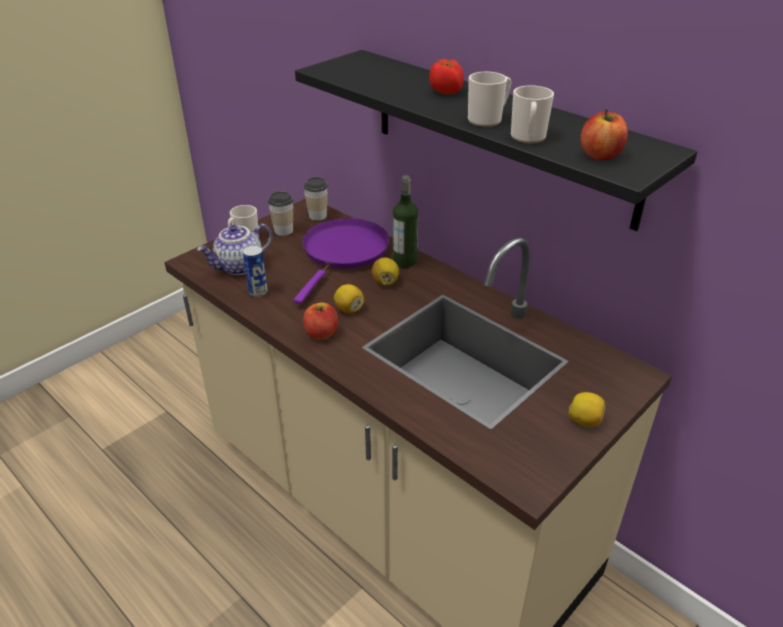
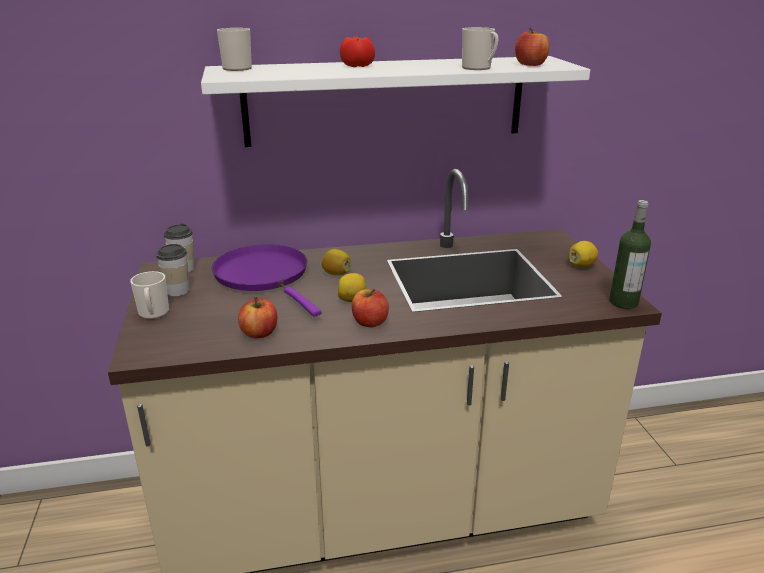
camera: 55 degrees left, 10 degrees down
teapot [197,224,273,275] -> none
can [243,245,268,297] -> apple [238,297,277,338]
black shelf [295,50,697,231] -> white shelf [201,56,590,147]
bottle [393,175,418,268] -> bottle moved to [609,200,651,309]
mug [468,72,511,127] -> mug moved to [217,28,252,71]

